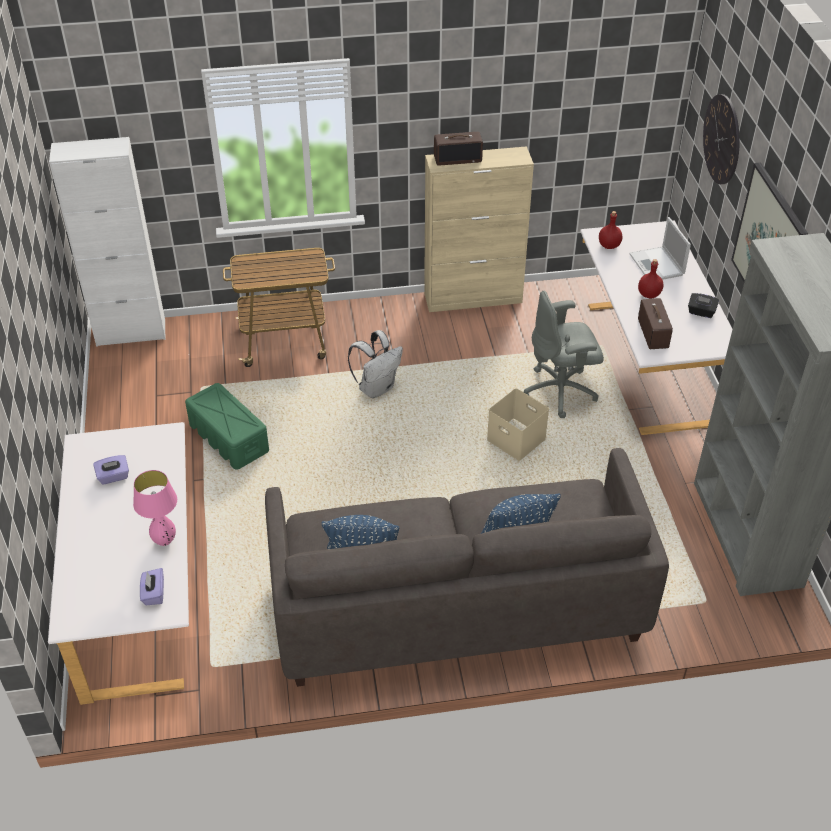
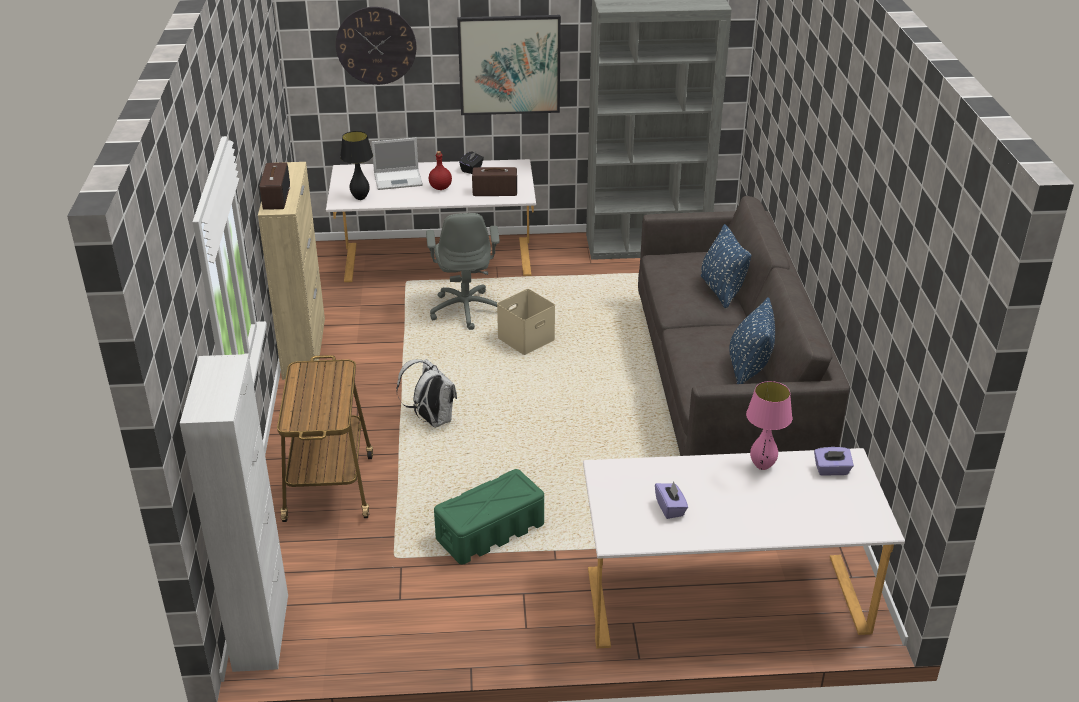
camera: 85 degrees left, 10 degrees down
red bottle [599,211,622,249] -> black table lamp [340,131,373,200]

